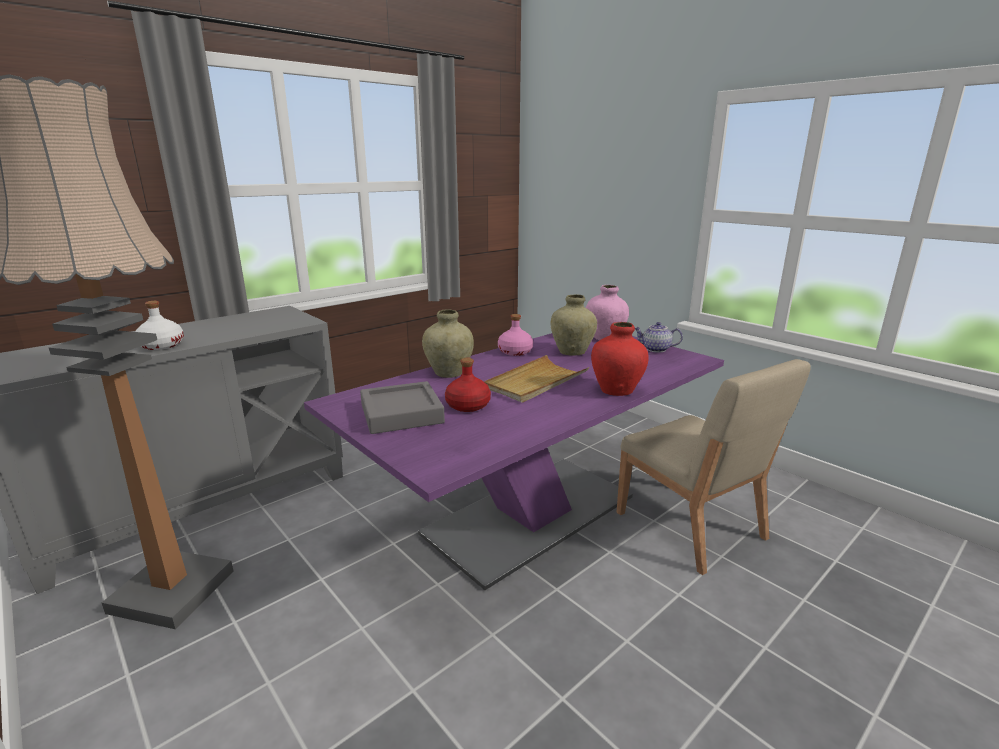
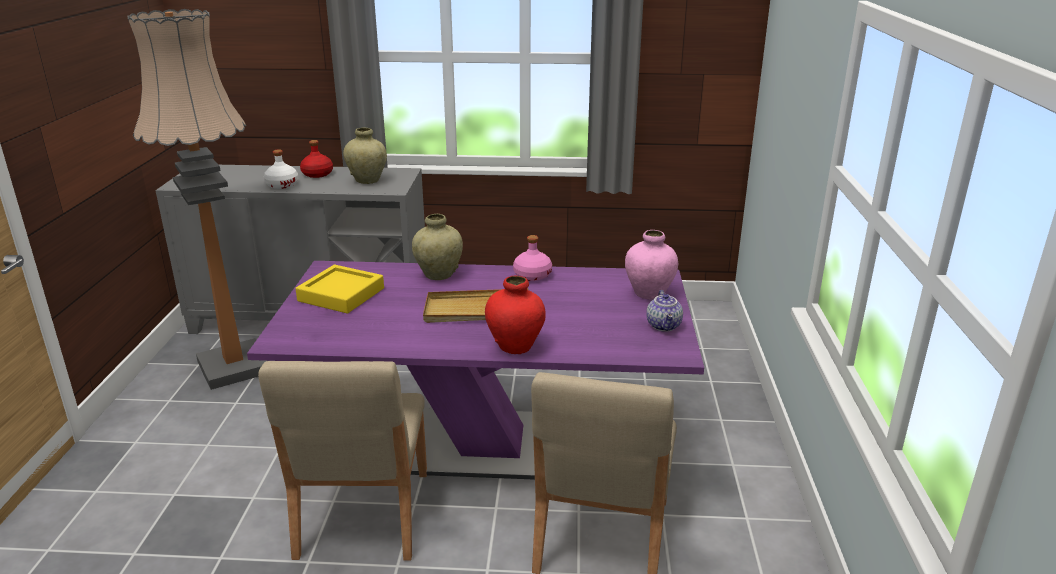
camera: 45 degrees right, 5 degrees up
grey tray [360,381,445,434] -> yellow tray [295,265,384,313]
red bottle [445,358,491,412] -> red bottle moved to [300,140,333,178]
beige vase [550,294,597,356] -> beige vase moved to [343,127,387,184]
teapot [635,322,683,353] -> teapot turned 150 degrees counterclockwise [646,290,683,331]
none -> beige chair [258,361,427,561]

